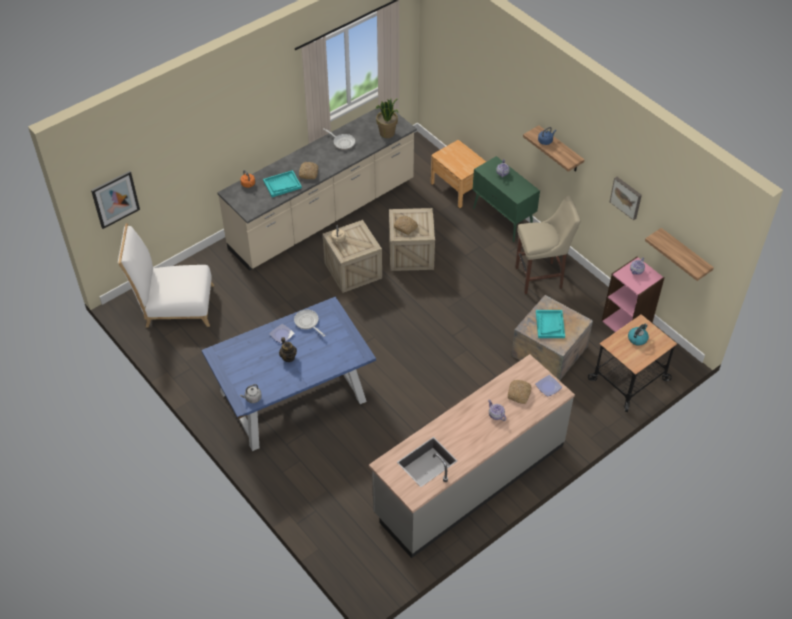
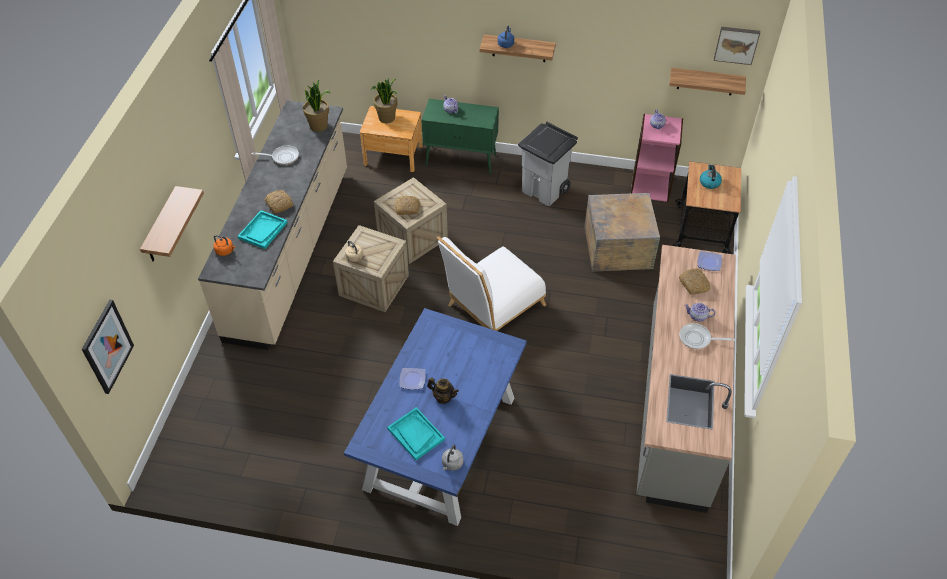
camera: 40 degrees left, 0 degrees up
white chair [118,223,214,328] -> white chair moved to [437,236,546,331]
frying pan [294,310,325,337] -> frying pan moved to [679,323,736,349]
beige stool [515,196,581,294] -> grey trash can [518,122,578,206]
turquoise tray [536,310,565,338] -> turquoise tray moved to [387,407,445,460]
picture [610,177,642,220] -> picture moved to [714,27,760,65]
none -> shelf [140,186,204,261]
none -> potted plant [371,78,398,123]

